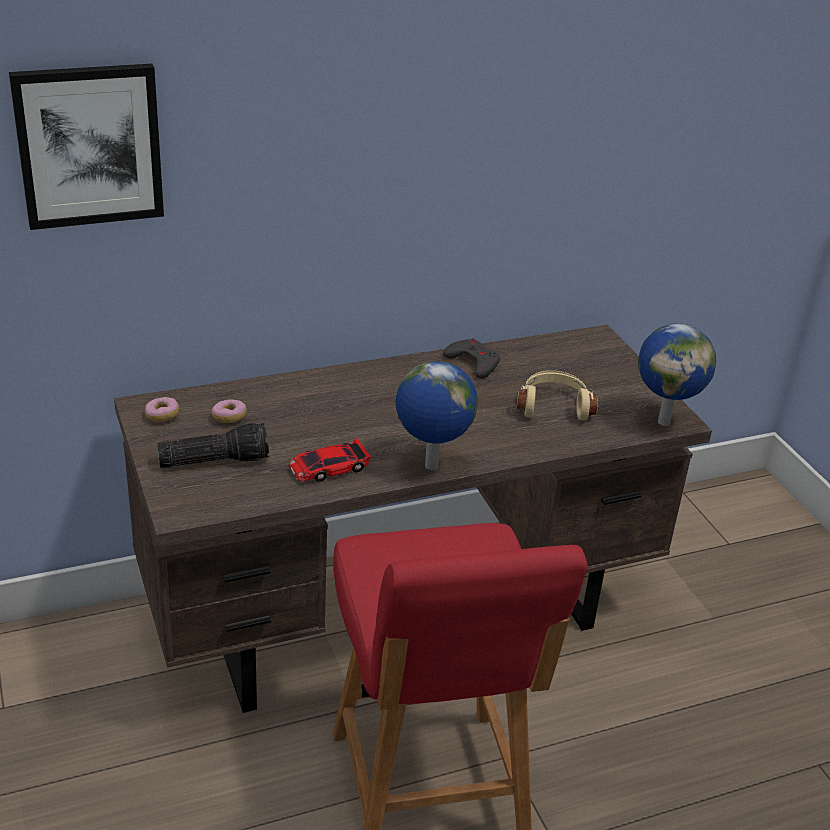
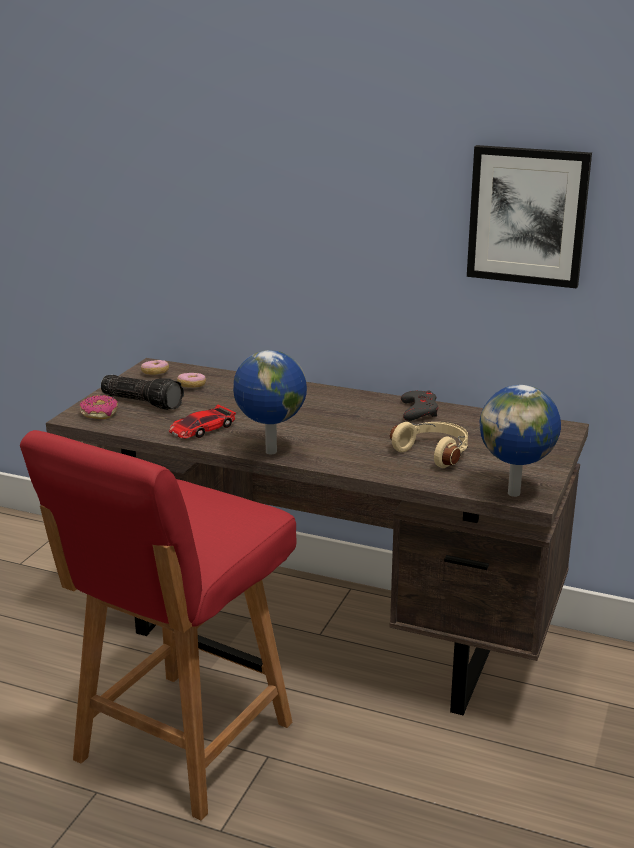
camera: 45 degrees right, 10 degrees down
picture [9,64,164,230] -> picture moved to [467,145,592,289]
toy car [289,439,371,482] -> toy car turned 60 degrees counterclockwise [169,404,236,439]
none -> donut [80,395,118,419]

